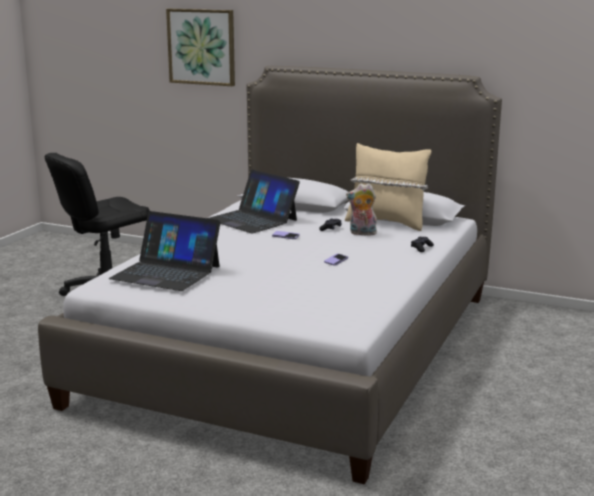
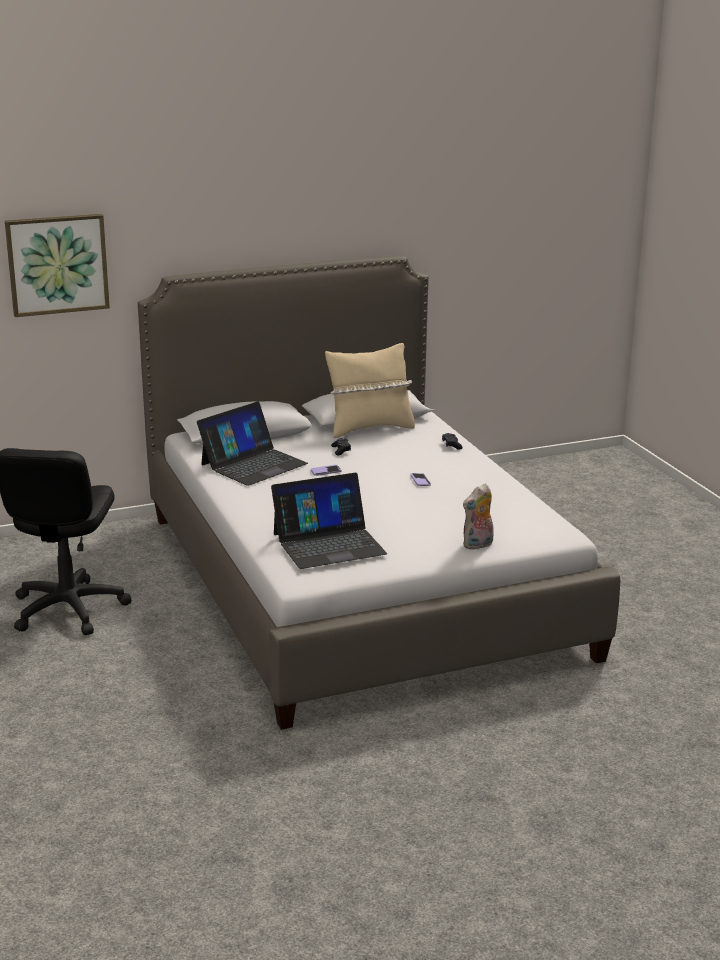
camera: 45 degrees left, 5 degrees up
laptop [208,170,300,233] -> laptop turned 45 degrees counterclockwise [197,401,308,486]
plush toy [346,183,377,236] -> plush toy moved to [463,484,494,550]

